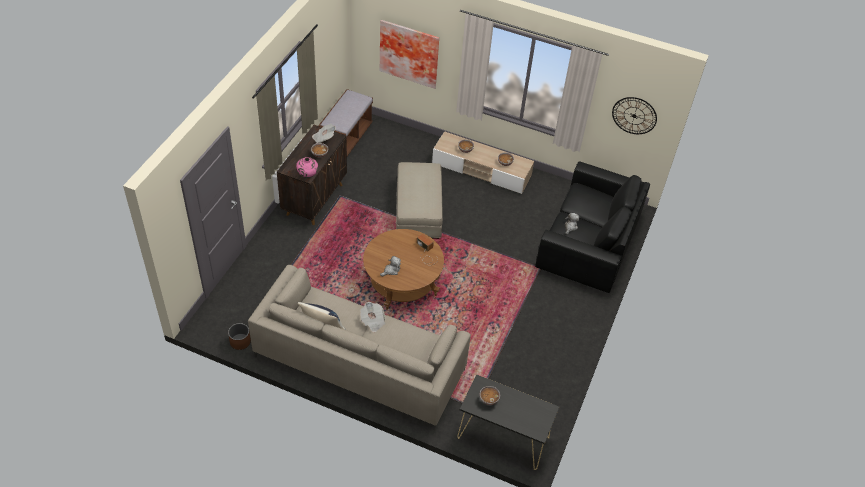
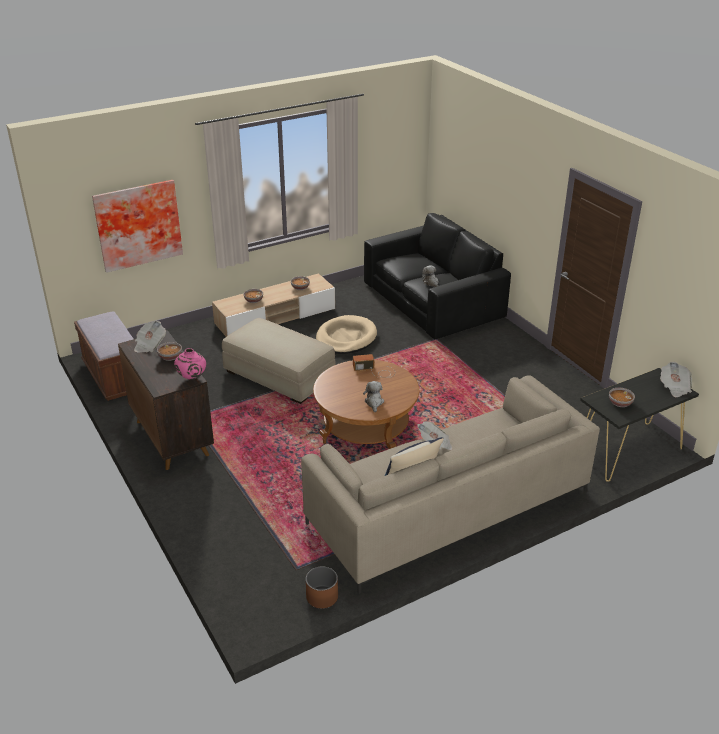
camera: 50 degrees left, 15 degrees down
wall clock [612,97,657,134] -> none
none -> beige dog bed [316,315,377,354]
none -> newspaper [660,362,692,397]

